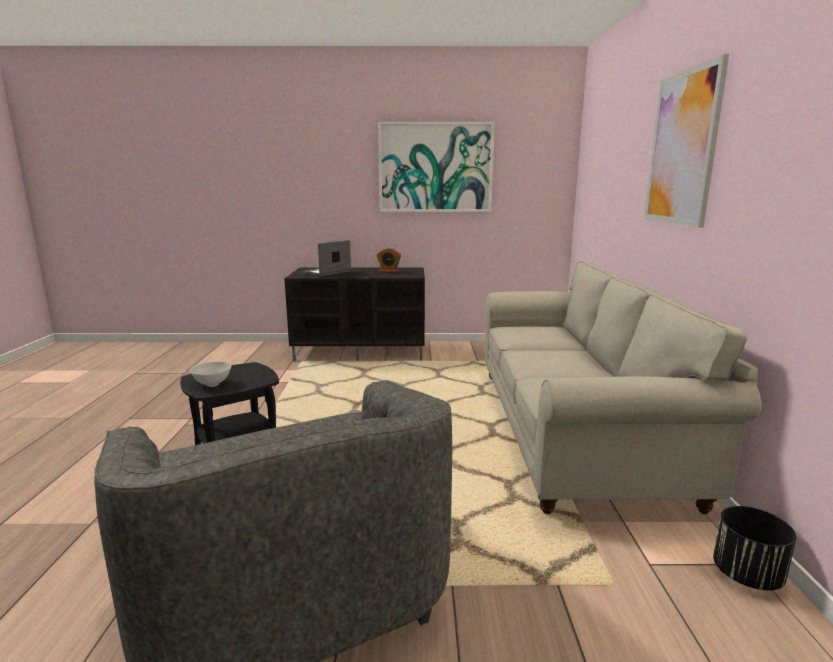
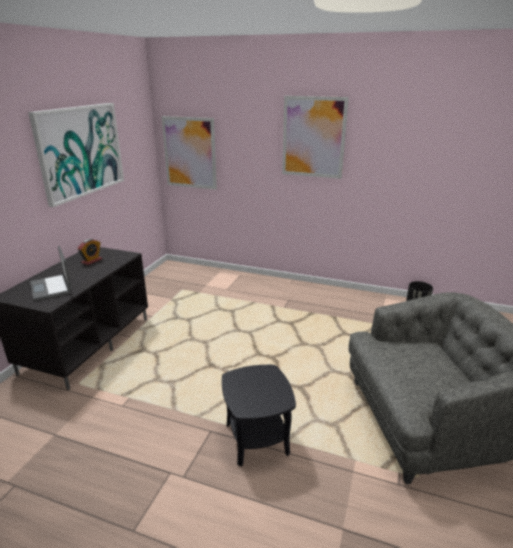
camera: 70 degrees left, 10 degrees up
white bowl [190,361,231,387] -> none
beige sofa [485,261,762,514] -> none
none -> picture [162,116,217,189]

